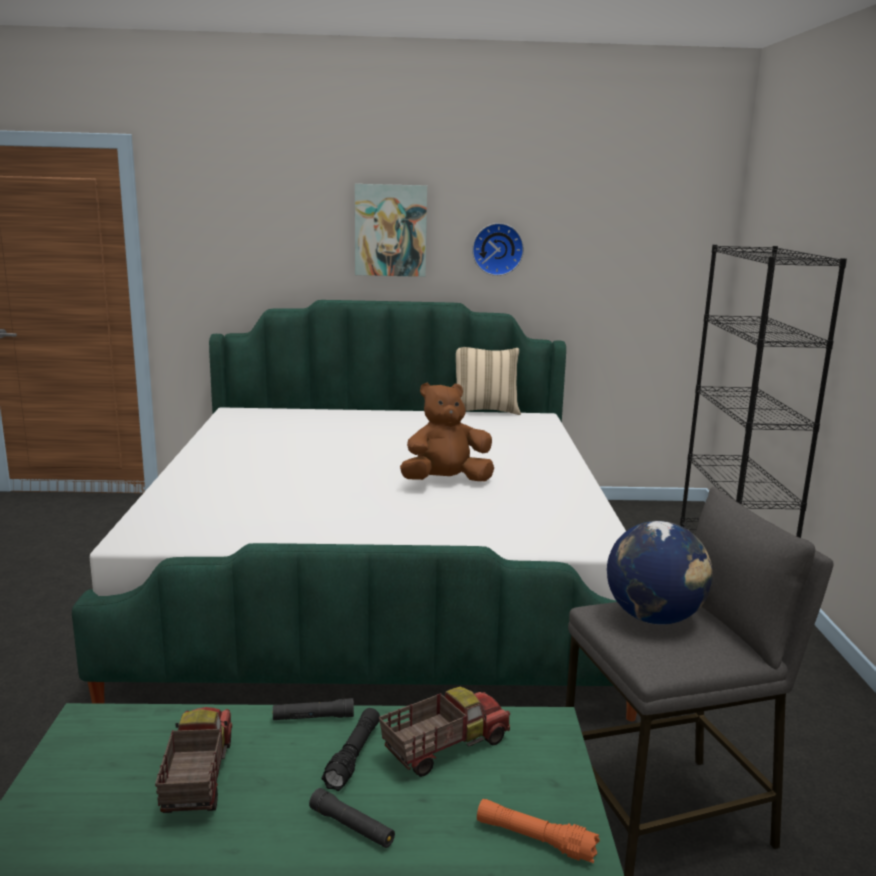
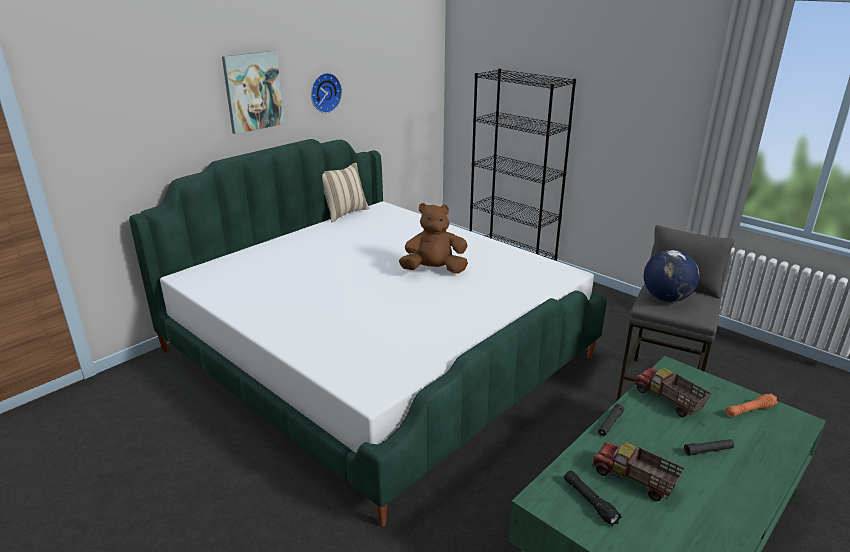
camera: 45 degrees left, 10 degrees up
black flashlight [321,708,380,791] -> black flashlight moved to [564,470,622,527]
toy truck [379,687,510,777] -> toy truck turned 45 degrees counterclockwise [634,368,711,417]
brown plush toy [400,383,494,482] -> brown plush toy turned 60 degrees clockwise [399,203,468,274]

